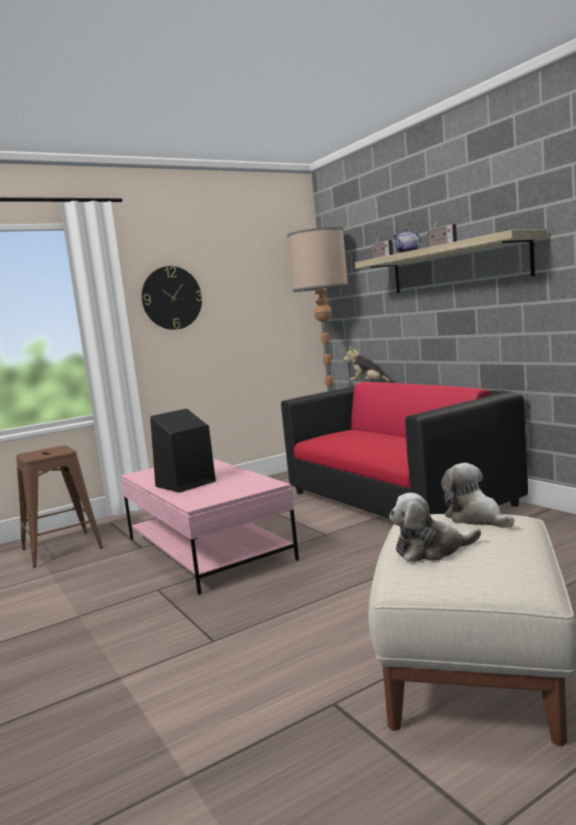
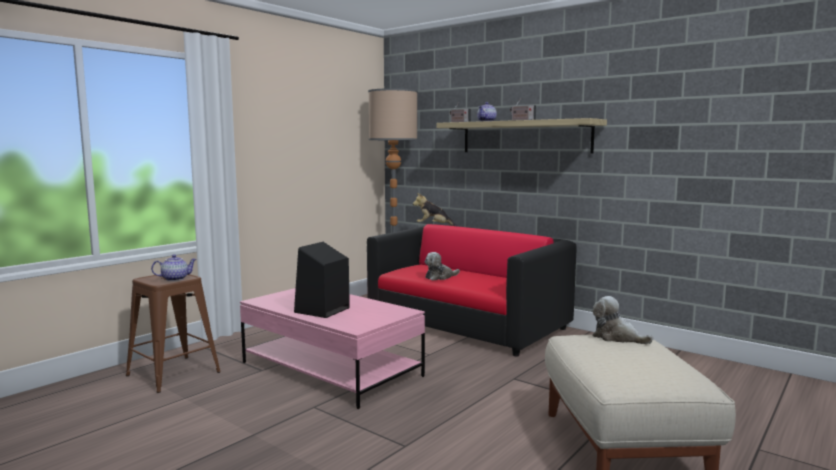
camera: 20 degrees left, 0 degrees up
wall clock [142,266,202,330] -> none
plush toy [389,493,481,562] -> plush toy moved to [425,252,460,280]
none -> teapot [151,254,197,281]

